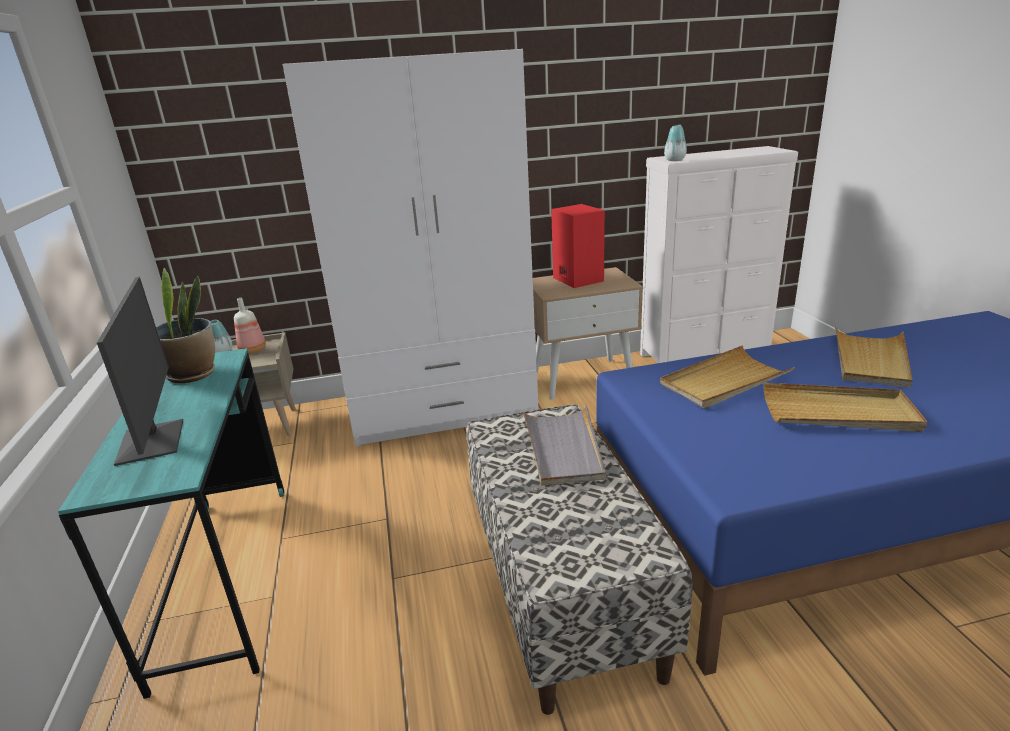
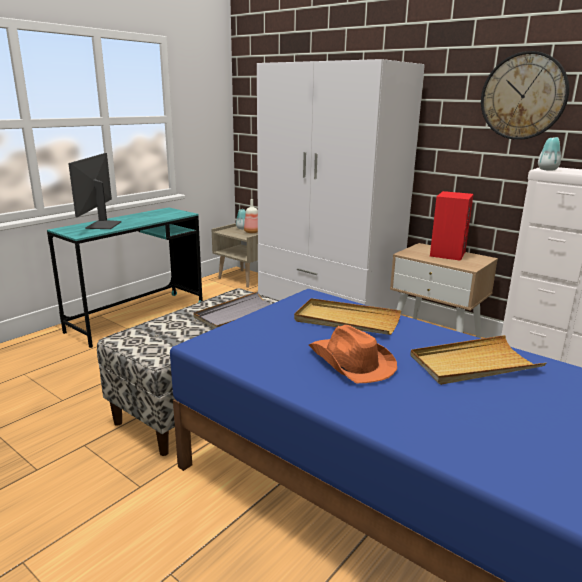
camera: 50 degrees right, 5 degrees down
monitor [97,277,183,466] -> monitor turned 150 degrees clockwise [68,153,121,229]
potted plant [156,268,215,383] -> none
beige tray [764,383,927,432] -> orange hat [309,325,397,383]
none -> wall clock [481,51,569,140]

